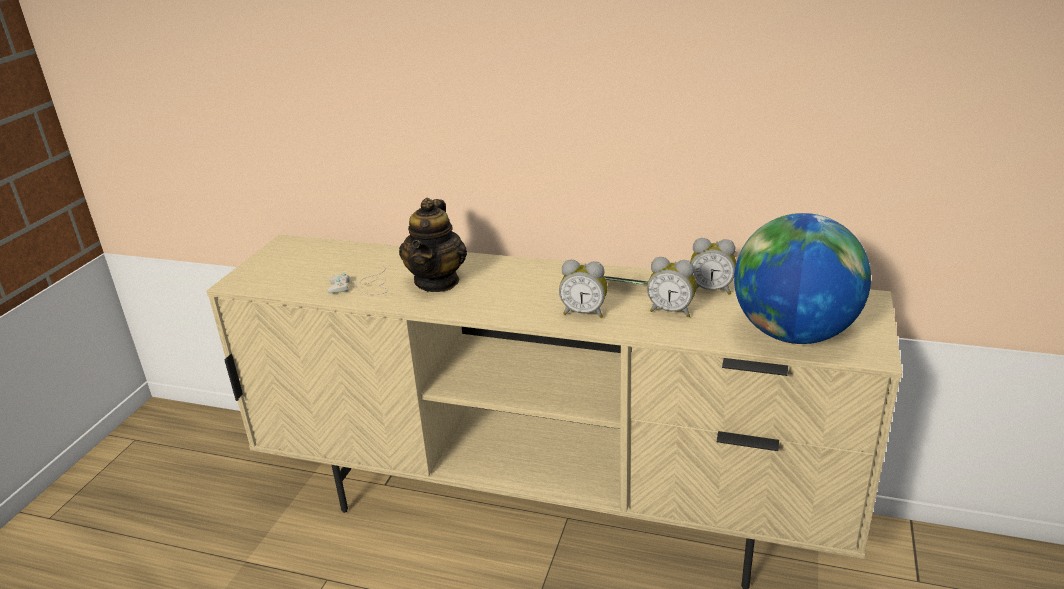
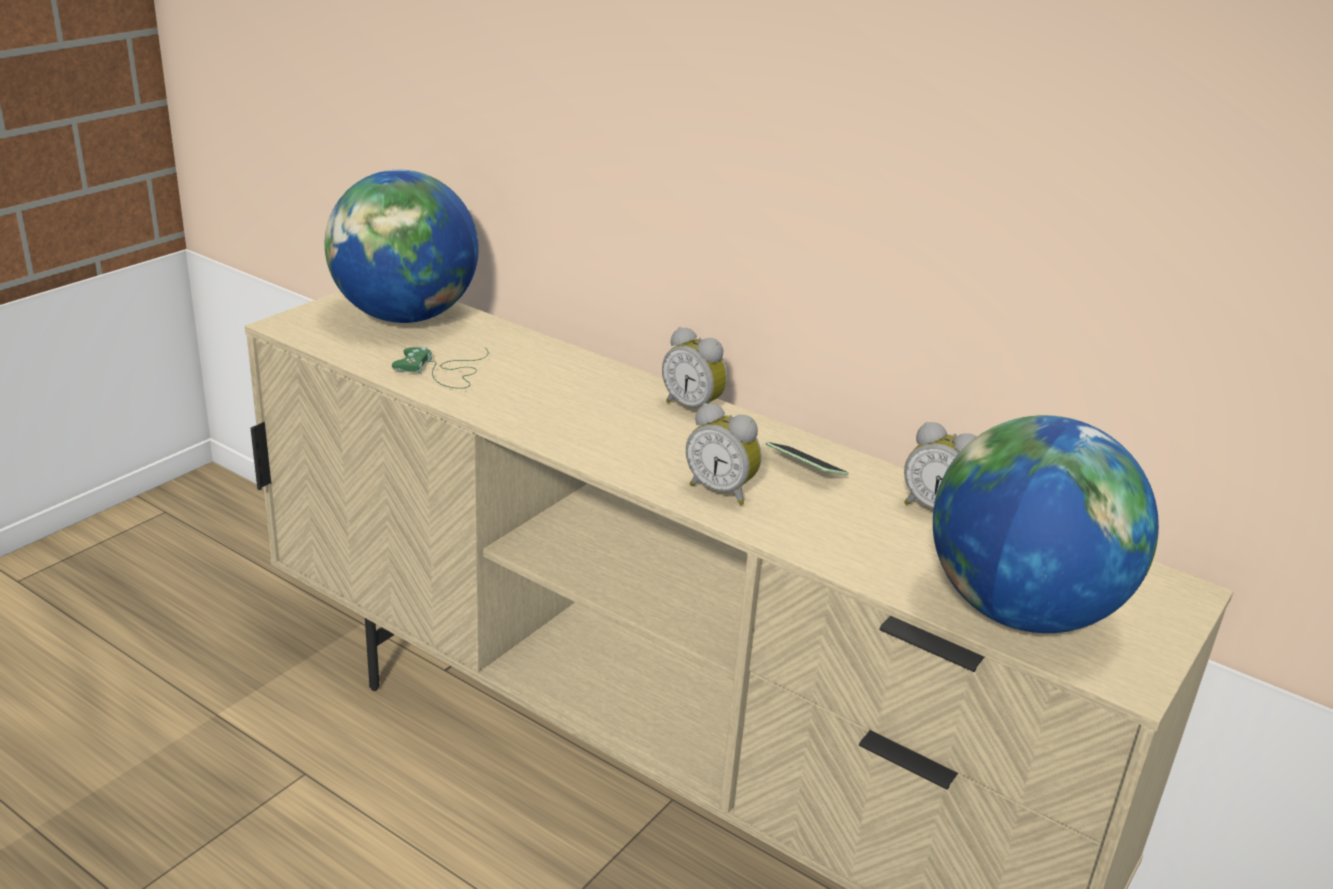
camera: 15 degrees right, 0 degrees up
white game controller [328,264,388,295] -> green game controller [392,347,488,389]
teapot [399,198,467,292] -> none
alarm clock [647,257,697,317] -> alarm clock moved to [662,327,727,408]
none -> globe [325,170,479,323]

